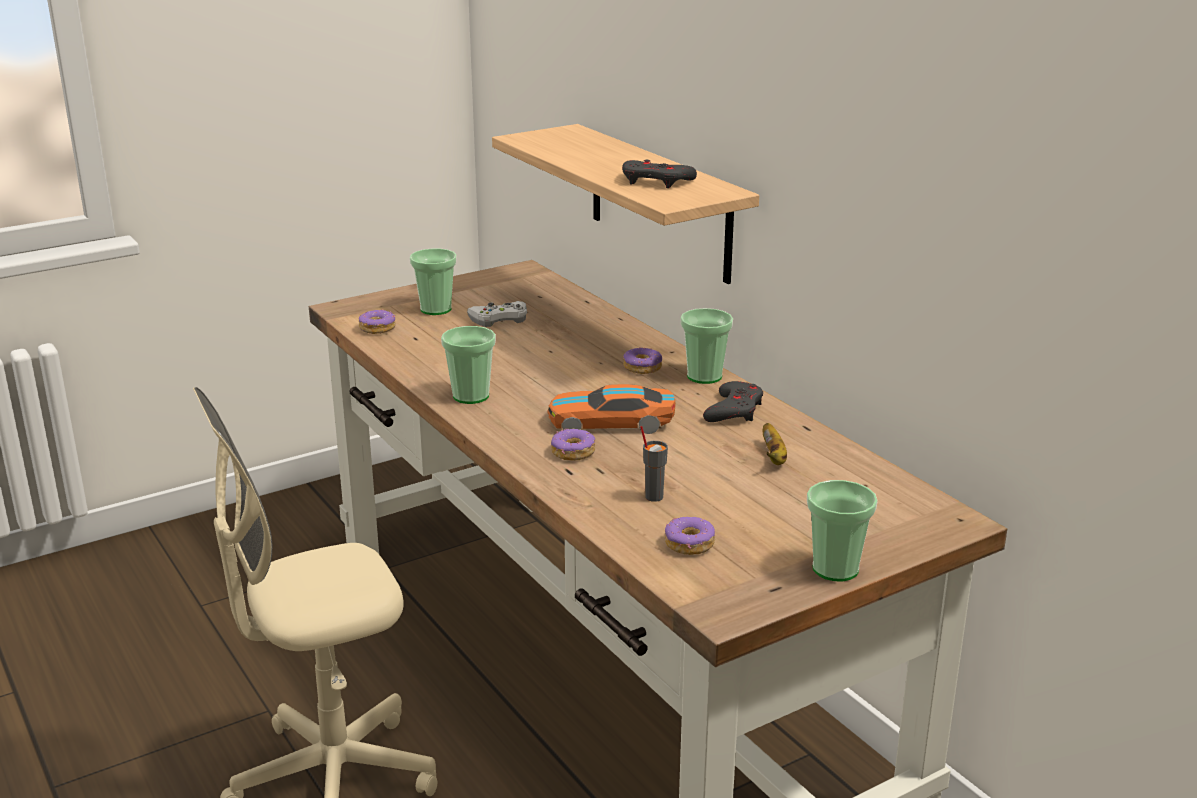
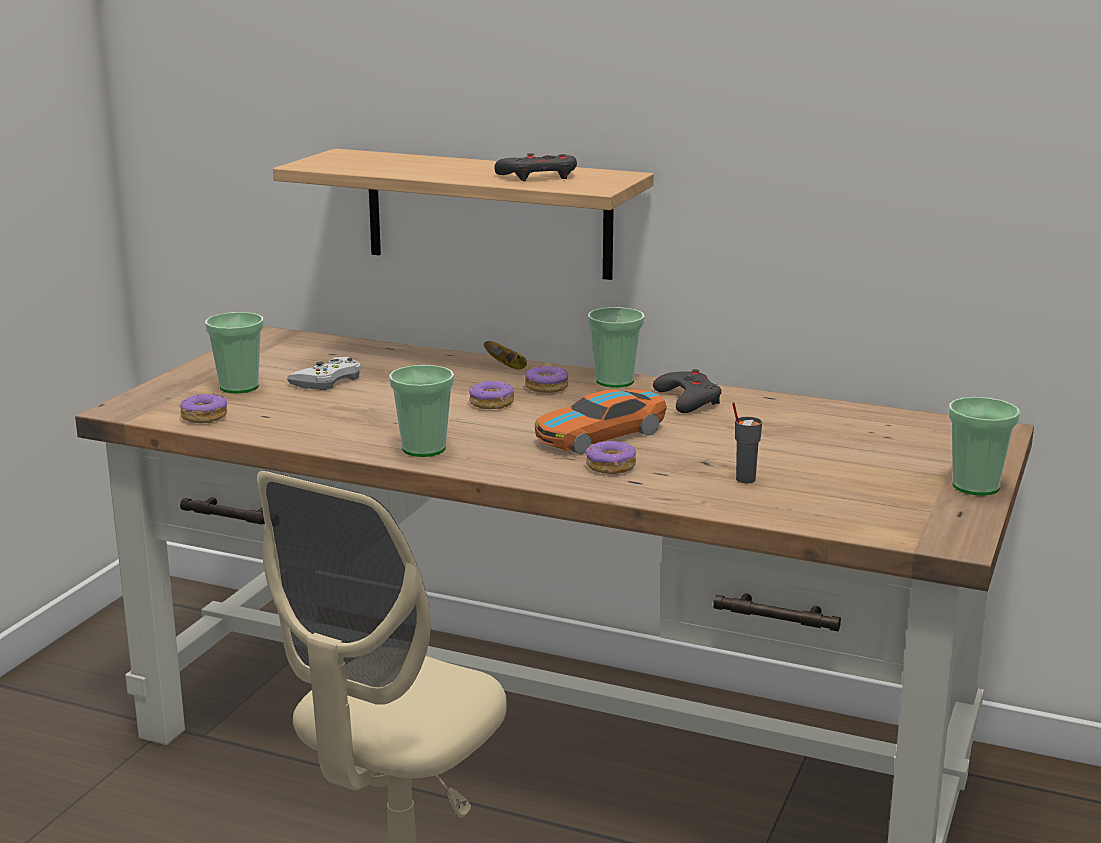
camera: 35 degrees left, 5 degrees down
donut [665,517,715,555] -> donut moved to [469,381,514,409]
banana [763,423,787,465] -> banana moved to [484,341,527,370]

